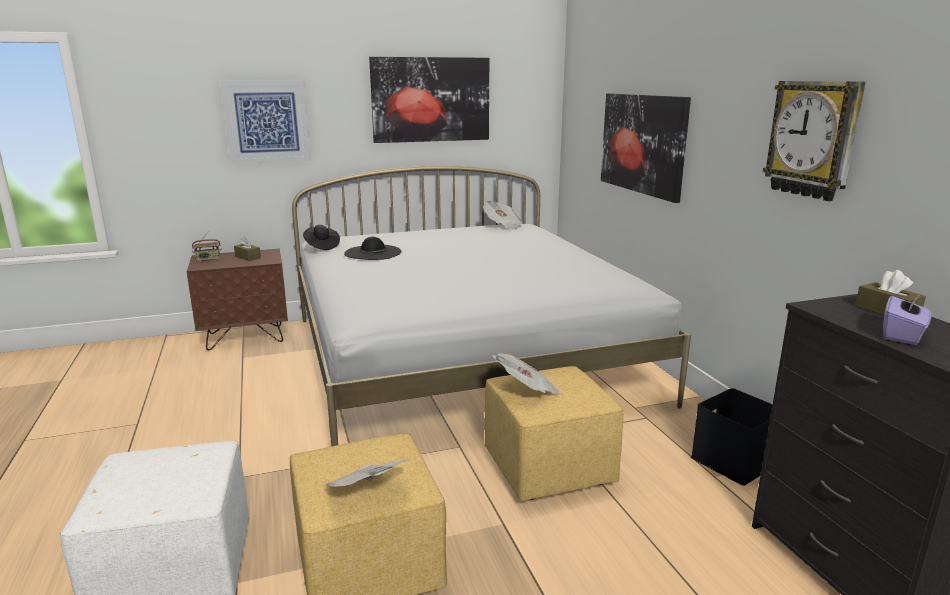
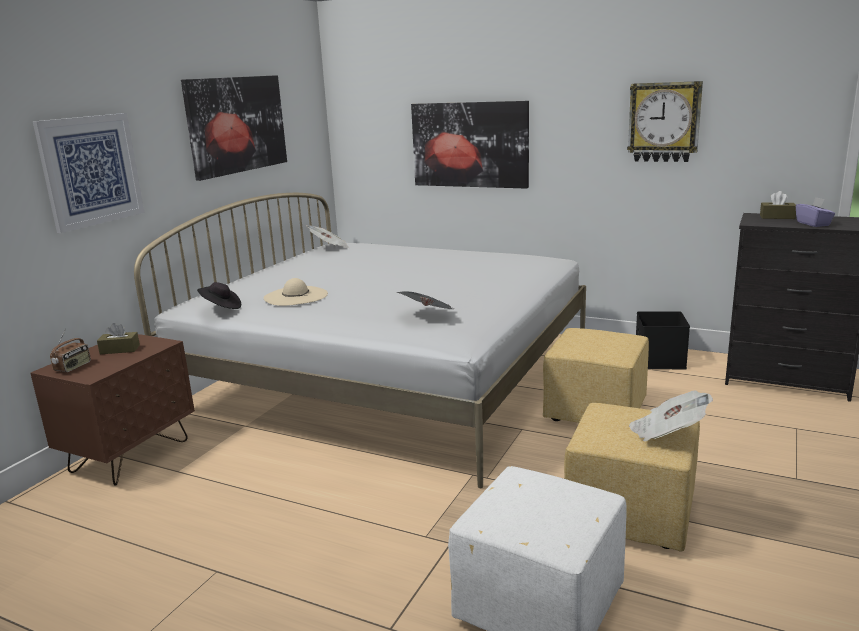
camera: 45 degrees left, 0 degrees up
black hat [344,237,401,260] -> beige hat [264,278,328,306]
newspaper [492,353,563,394] -> newspaper moved to [396,291,453,309]

